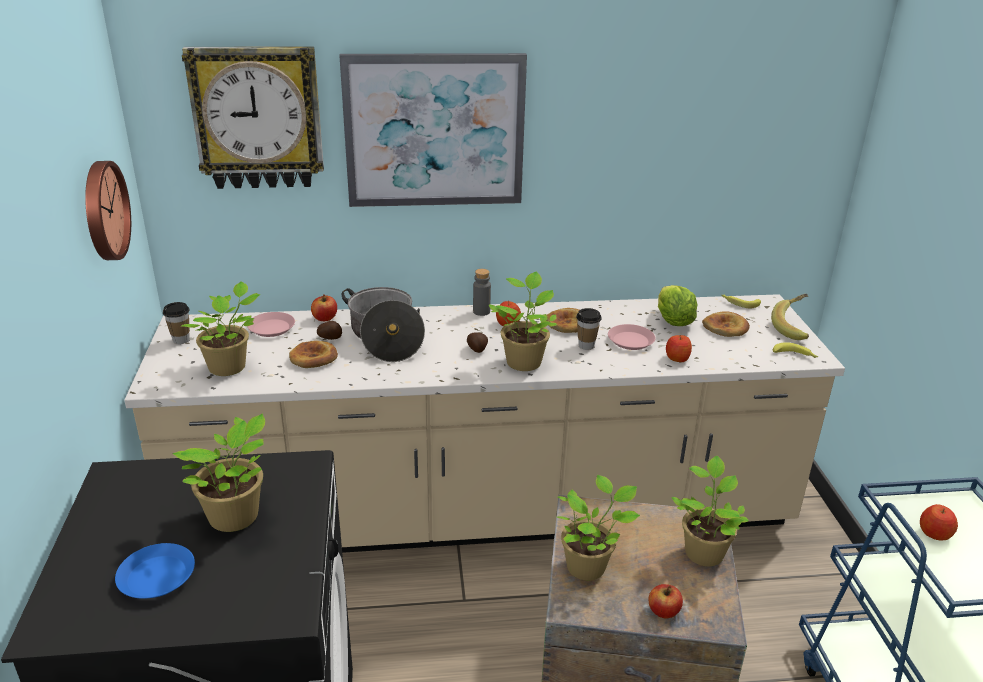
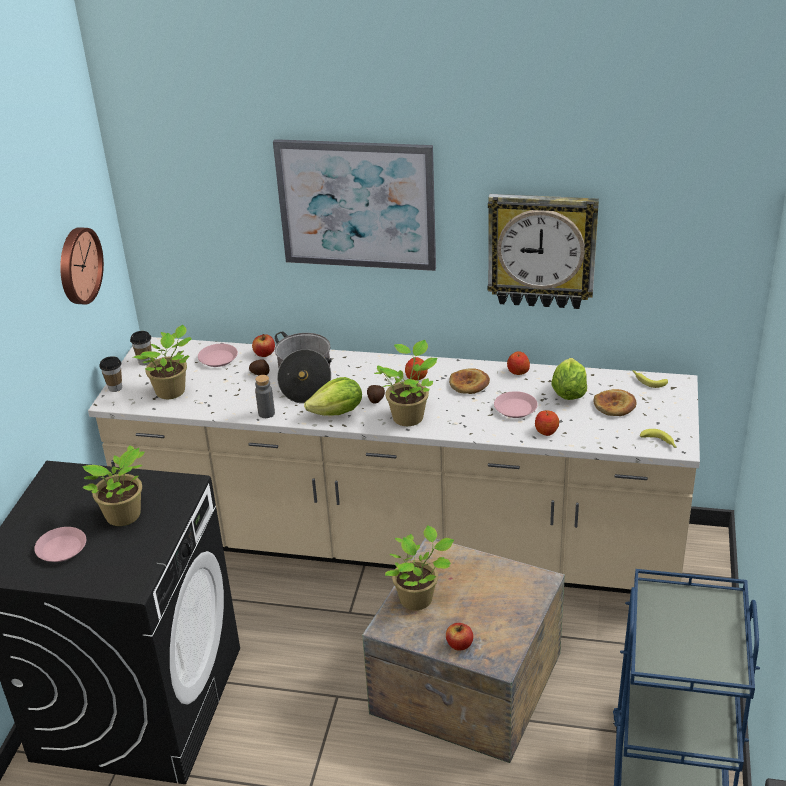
camera: 20 degrees right, 5 degrees up
blue plate [115,543,195,599] -> pink plate [34,527,86,562]
wall clock [182,46,324,189] -> wall clock moved to [488,194,599,309]
bread [289,341,338,368] -> none
grey bottle [473,269,491,316] -> grey bottle moved to [255,375,275,418]
cup [576,308,602,350] -> cup moved to [99,356,122,392]
potted plant [672,455,749,567] -> none
banana [771,294,809,340] -> none
apple [920,504,958,541] -> apple moved to [507,351,530,375]
none -> lettuce [304,377,362,416]

